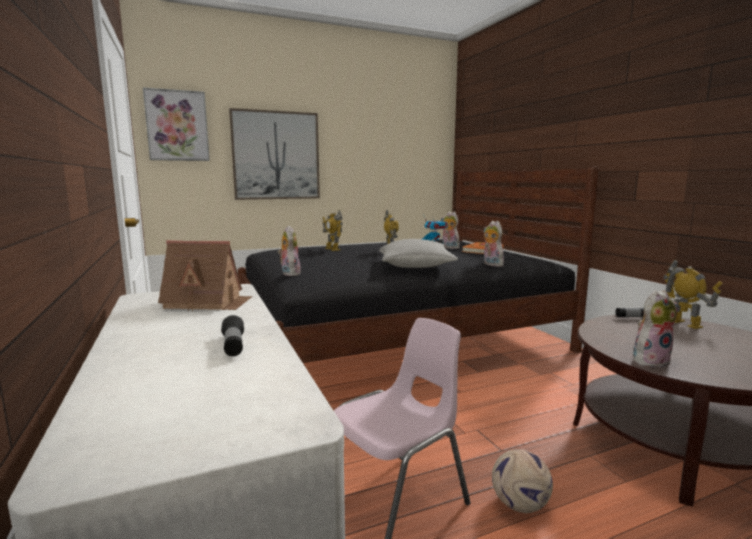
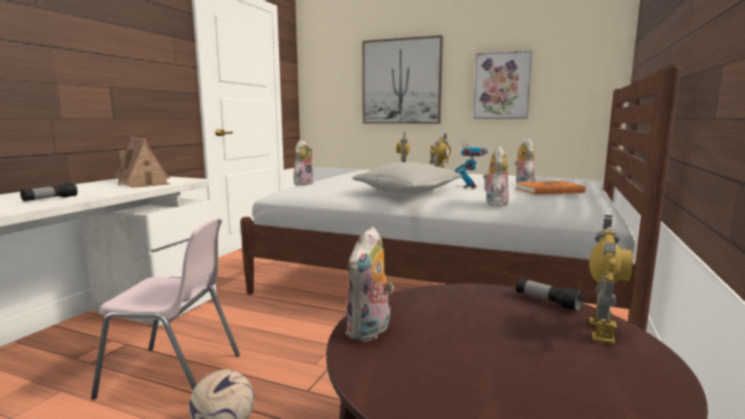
camera: 45 degrees right, 0 degrees up
picture [143,87,210,161] -> picture moved to [473,50,532,119]
black bed [238,167,599,363] -> white bed [240,64,681,331]
plush toy [633,290,678,369] -> plush toy turned 90 degrees clockwise [345,226,394,342]

